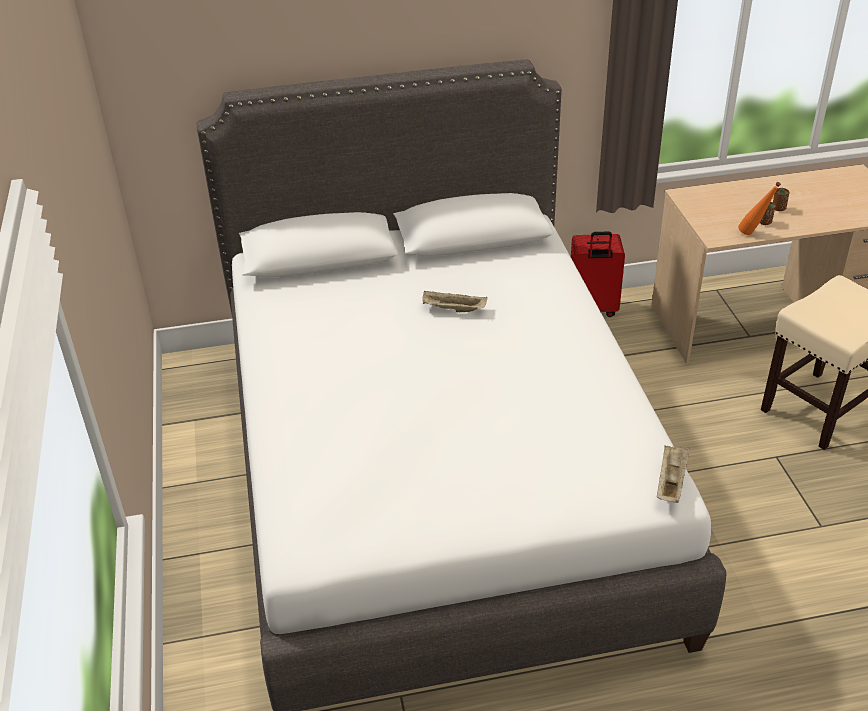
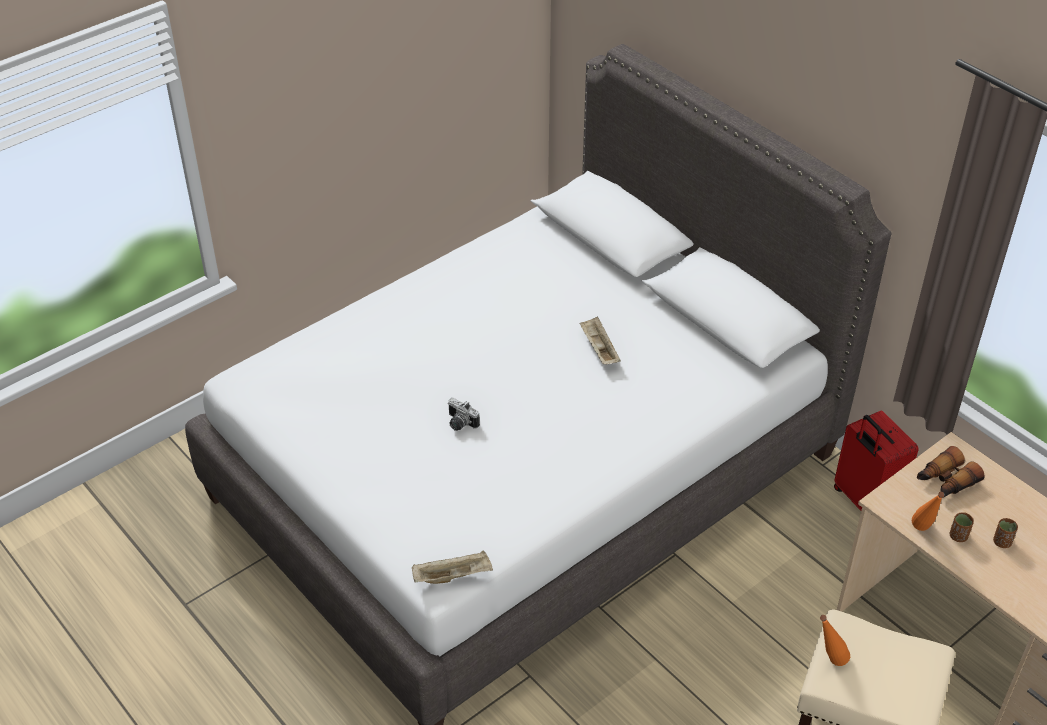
camera: 60 degrees right, 5 degrees up
none -> camera [448,398,480,431]
none -> orange bottle [820,615,850,666]
none -> binoculars [917,446,985,497]

